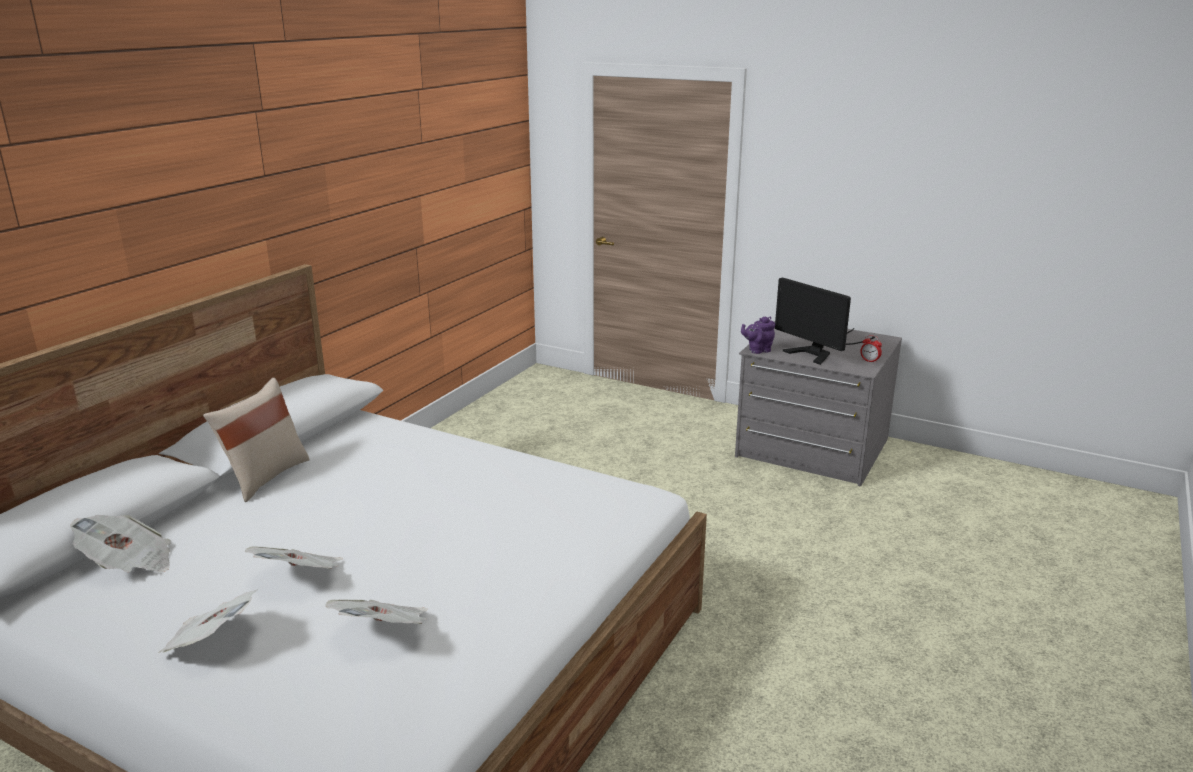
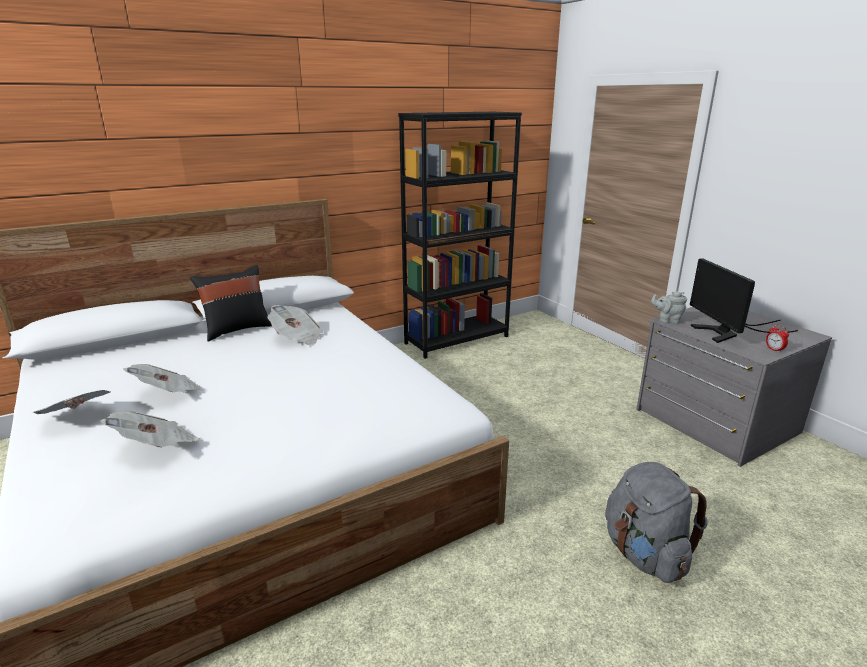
camera: 30 degrees right, 0 degrees up
newspaper [71,515,171,572] -> newspaper moved to [267,305,323,346]
beige pillow [203,378,310,502] -> black pillow [190,265,272,342]
purple teapot [741,317,775,354] -> grey teapot [651,291,687,324]
none -> black bookcase [398,112,522,359]
none -> grey backpack [605,462,708,583]

